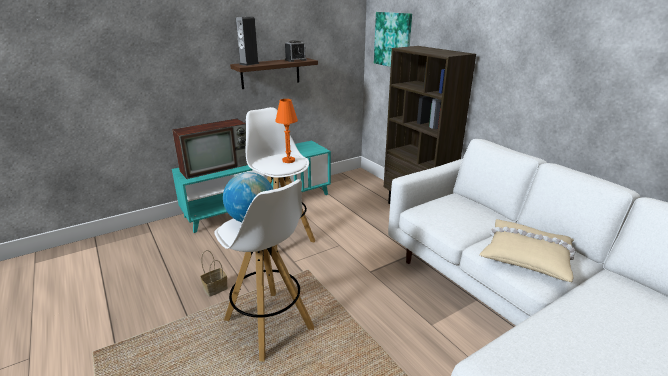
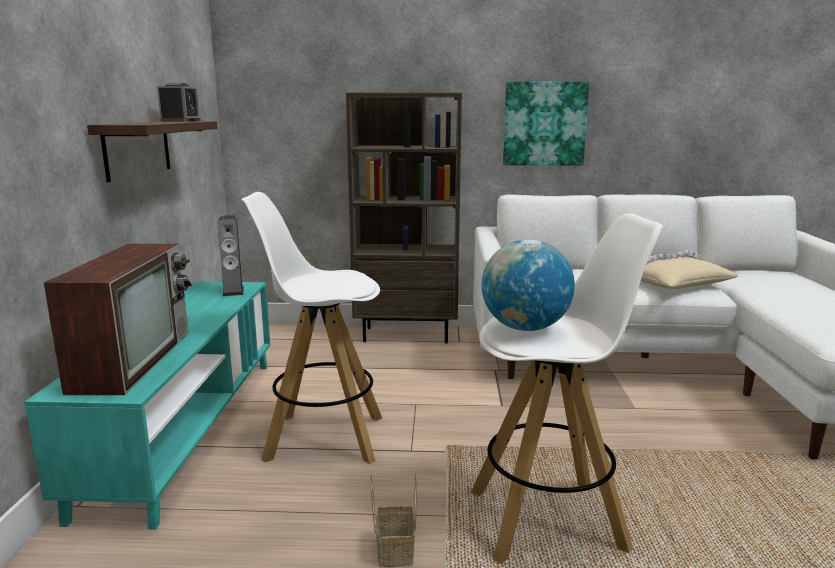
camera: 55 degrees left, 10 degrees down
speaker [236,17,260,66] -> speaker moved to [218,215,244,296]
orange table lamp [275,99,298,163] -> none
picture [374,12,412,67] -> picture moved to [503,81,589,166]

